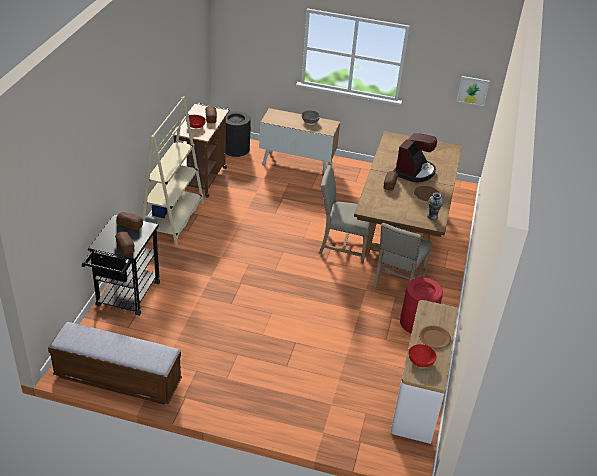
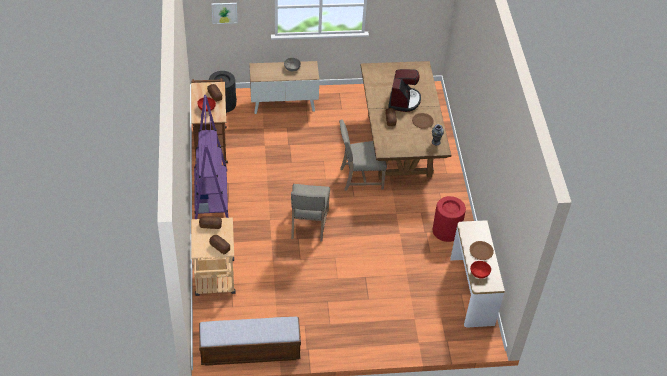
camera: 20 degrees left, 10 degrees up
black cart [82,215,160,316] -> beige cart [191,217,236,296]
beige bookcase [142,97,204,247] -> purple bookcase [194,95,229,219]
beige chair [373,223,432,291] -> beige chair moved to [291,184,330,242]
picture [457,76,490,106] -> picture moved to [211,3,237,24]

